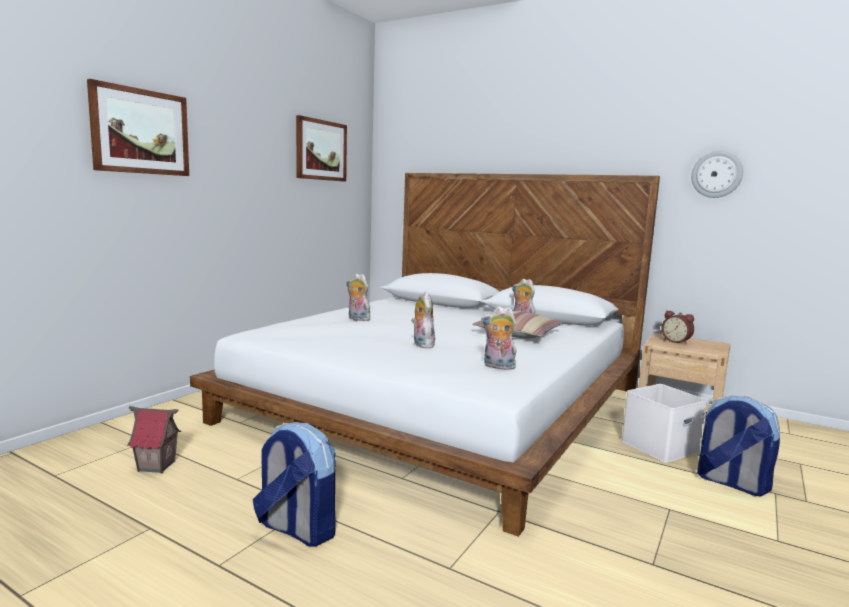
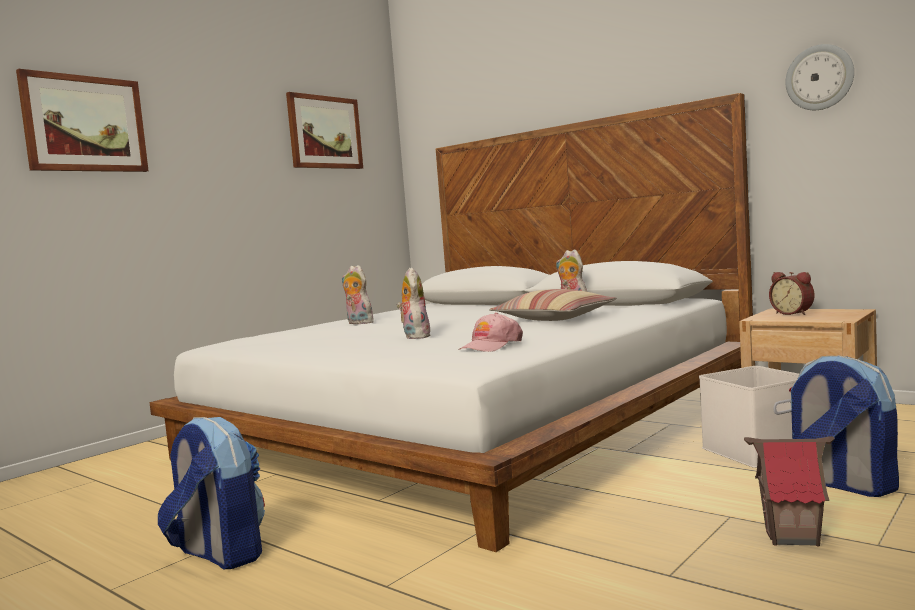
camera: 10 degrees right, 5 degrees down
toy house [127,406,181,473] -> toy house moved to [744,436,835,547]
plush toy [481,306,517,370] -> pink cap [458,313,523,352]

